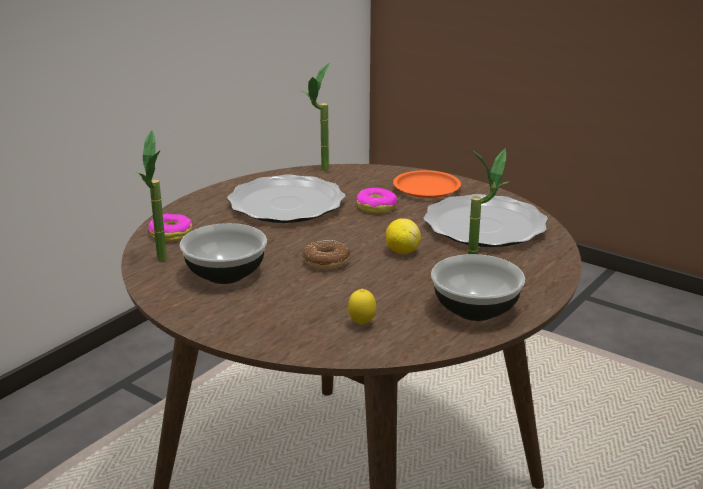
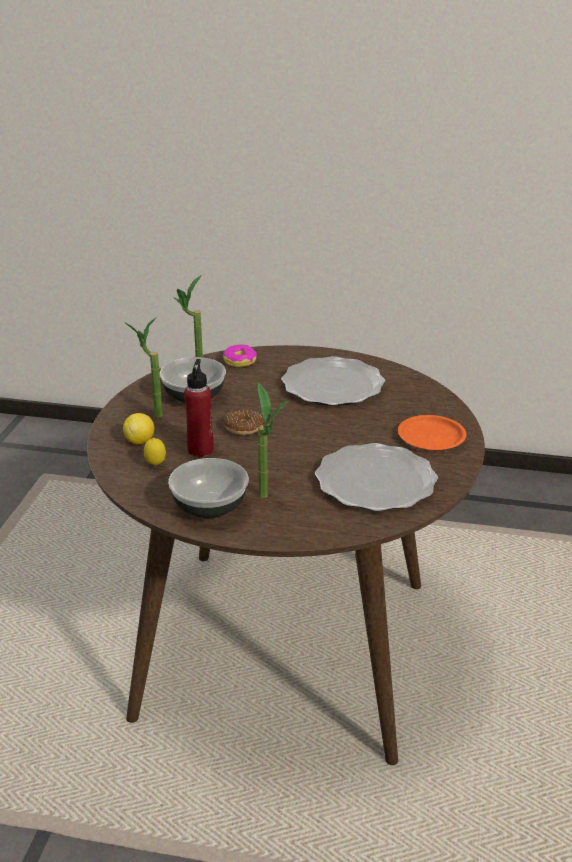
camera: 65 degrees right, 5 degrees up
potted plant [300,63,329,171] -> potted plant moved to [123,317,163,417]
donut [356,188,398,213] -> none
lemon [386,218,421,254] -> lemon moved to [123,413,155,444]
none -> red bottle [184,359,214,457]

